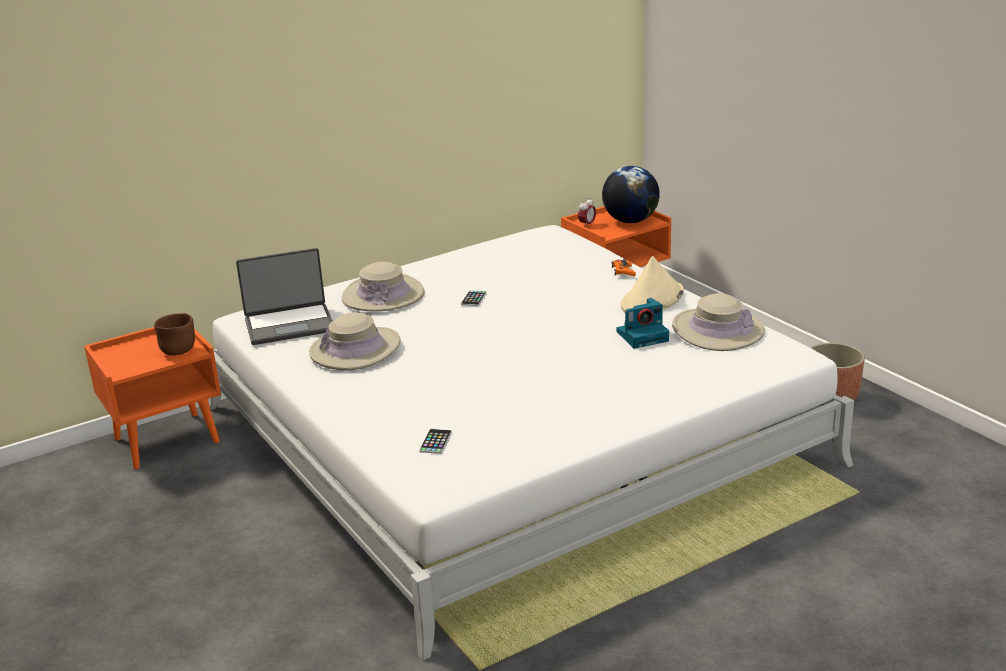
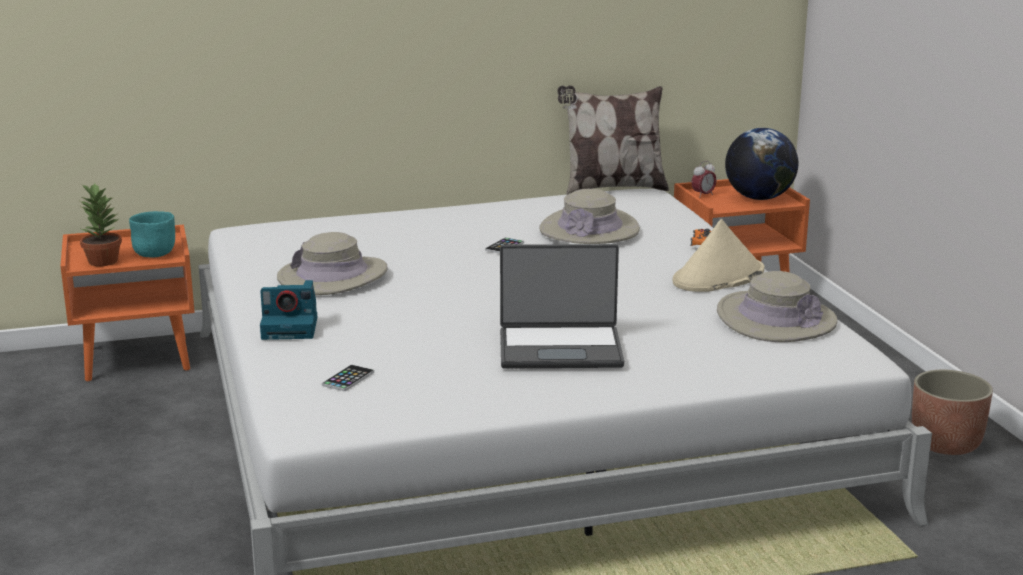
camera: 15 degrees right, 5 degrees down
brown bowl [154,313,195,356] -> turquoise bowl [129,211,175,257]
laptop [236,248,333,345] -> laptop moved to [500,244,624,369]
beige hat [342,262,424,311] -> beige hat moved to [539,189,640,244]
camera [616,298,669,348] -> camera moved to [260,280,317,340]
none -> potted plant [80,183,122,266]
none -> pillow [557,85,669,195]

